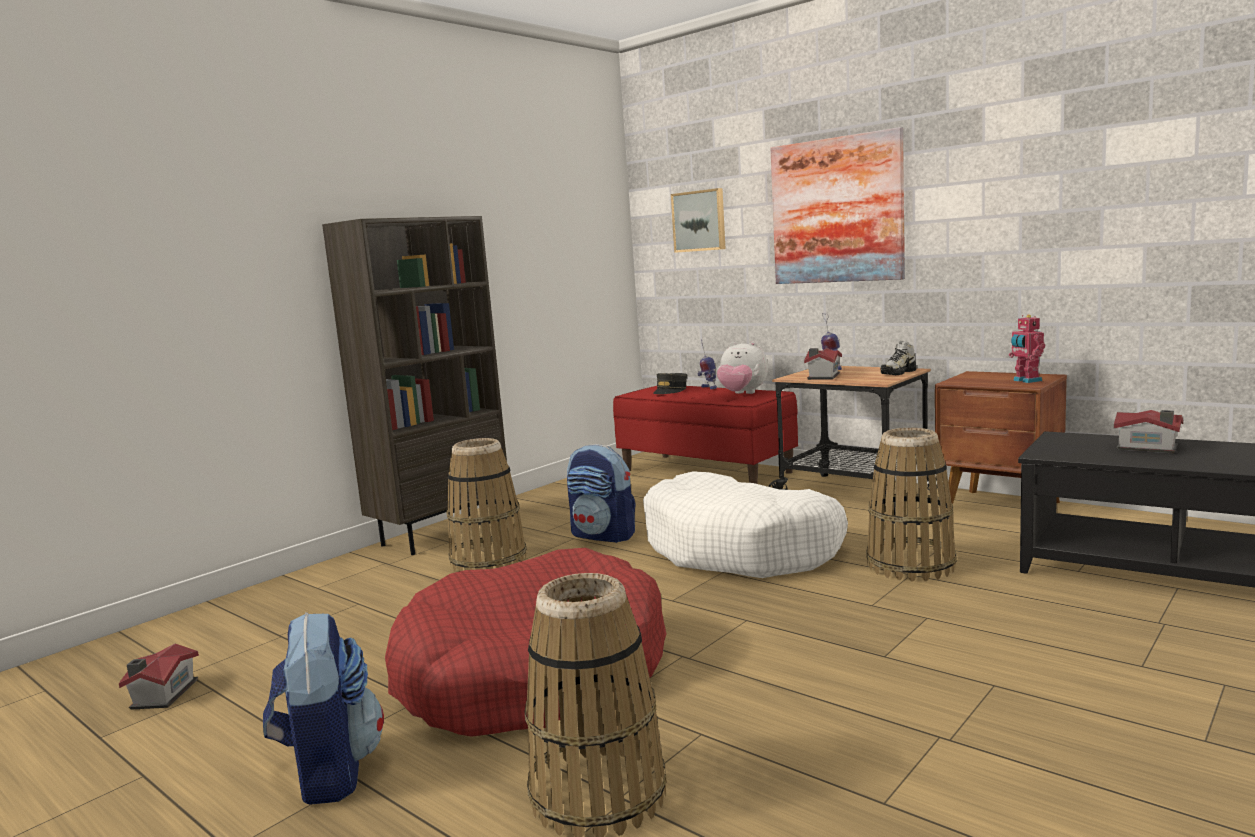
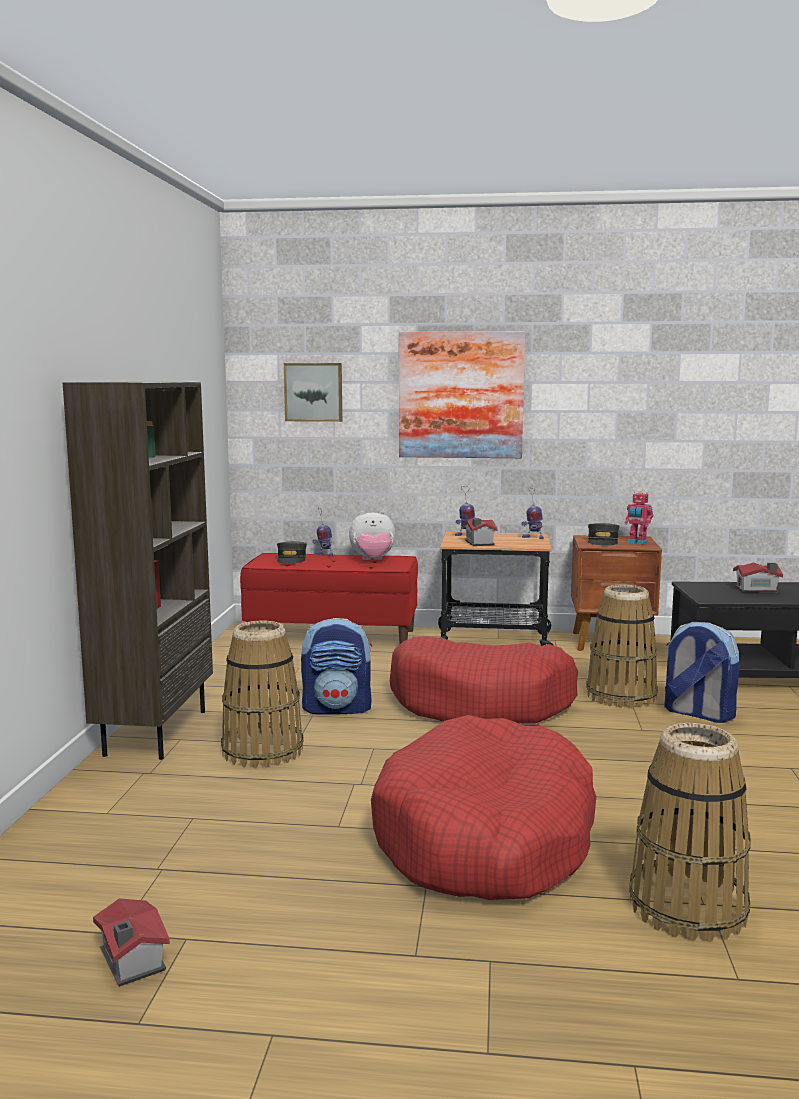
camera: 35 degrees left, 0 degrees up
backpack [263,612,384,805] -> backpack moved to [664,622,739,723]
white dog bed [643,471,848,578] -> red dog bed [390,636,578,724]
shoe [881,341,916,375] -> toy robot [521,487,544,539]
none -> grey cap [588,523,619,546]

